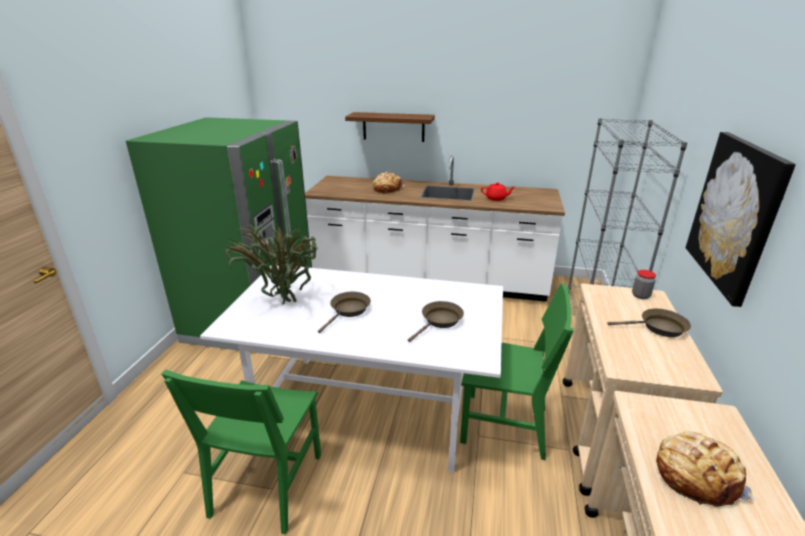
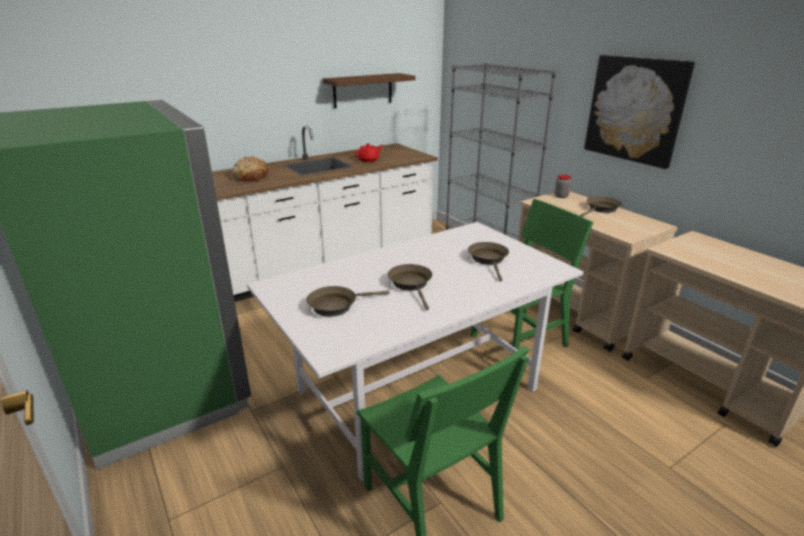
camera: 45 degrees left, 0 degrees up
potted plant [222,223,317,304] -> brown frying pan [306,286,390,317]
brown shelf [345,112,435,142] -> brown shelf moved to [322,73,416,108]
bread [656,431,756,507] -> none

